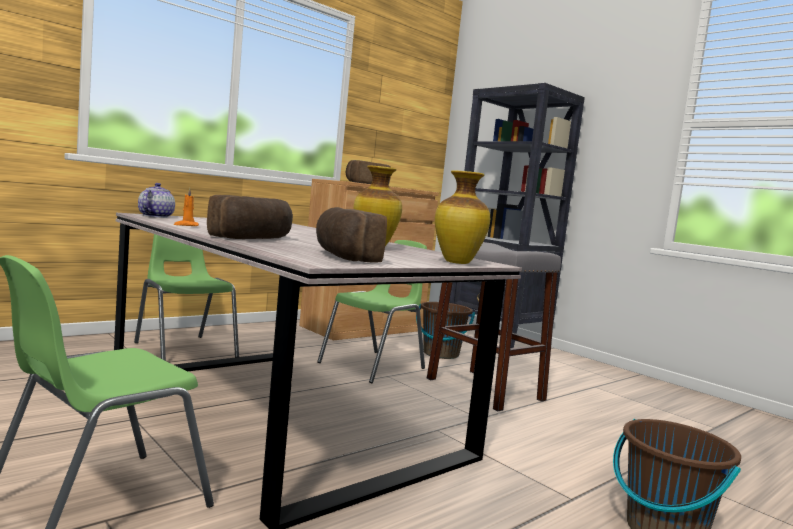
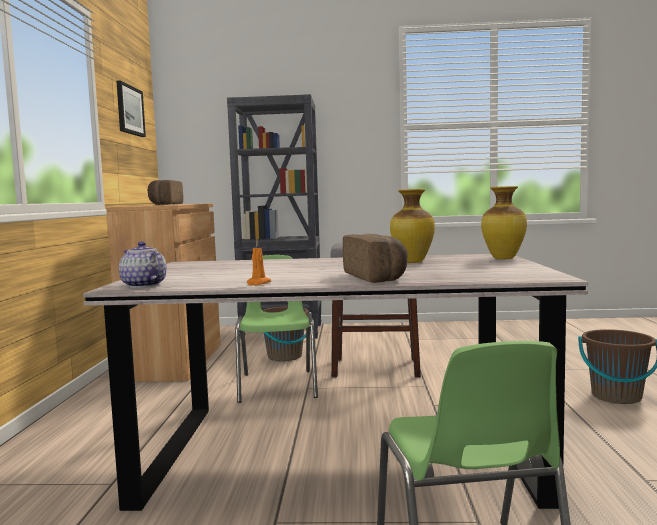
camera: 45 degrees left, 0 degrees up
green chair [134,234,239,361] -> none
bread [316,207,387,262] -> none
none -> picture [116,81,146,137]

